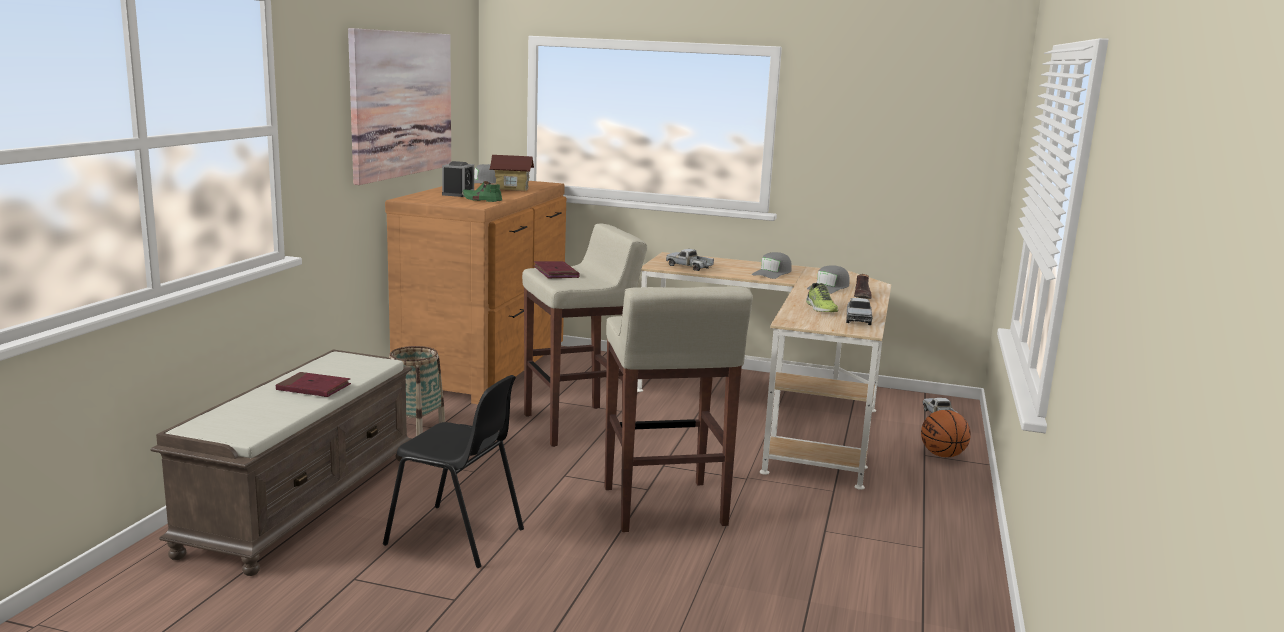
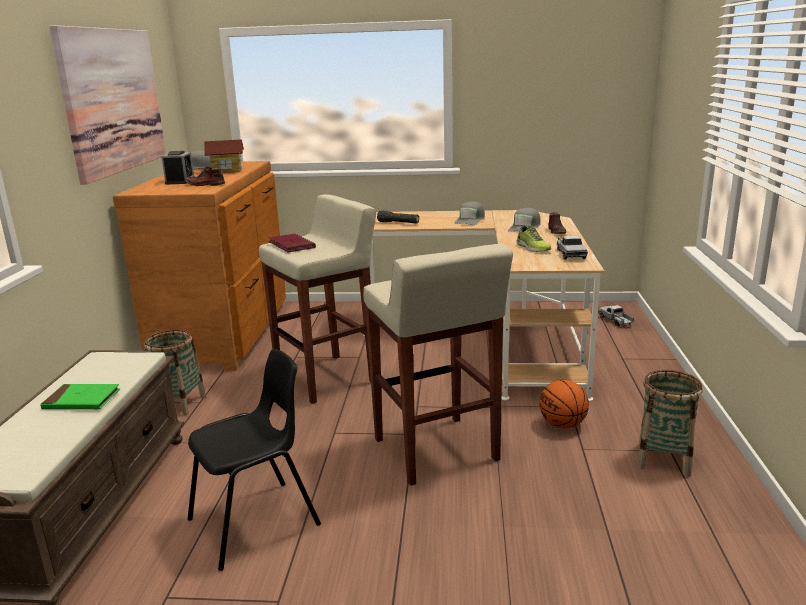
camera: 10 degrees left, 5 degrees up
red book [276,372,351,397] -> green book [40,384,120,410]
black chair [383,375,524,568] -> black chair turned 45 degrees counterclockwise [188,349,321,571]
green shoe [462,181,502,202] -> brown shoe [185,167,225,186]
toy truck [666,249,714,271] -> black flashlight [377,211,419,223]
basketball [921,410,971,457] -> basketball moved to [540,380,589,429]
none -> basket [637,370,703,477]

